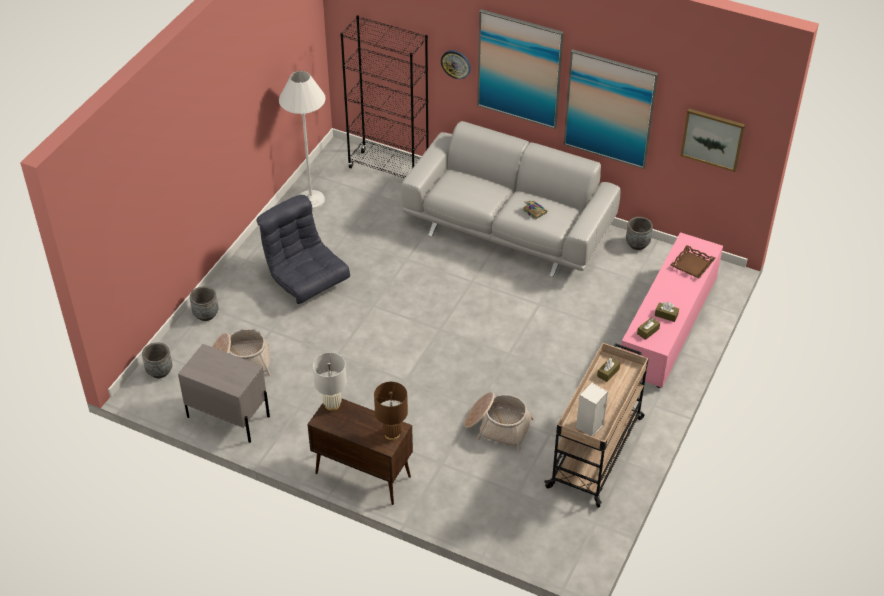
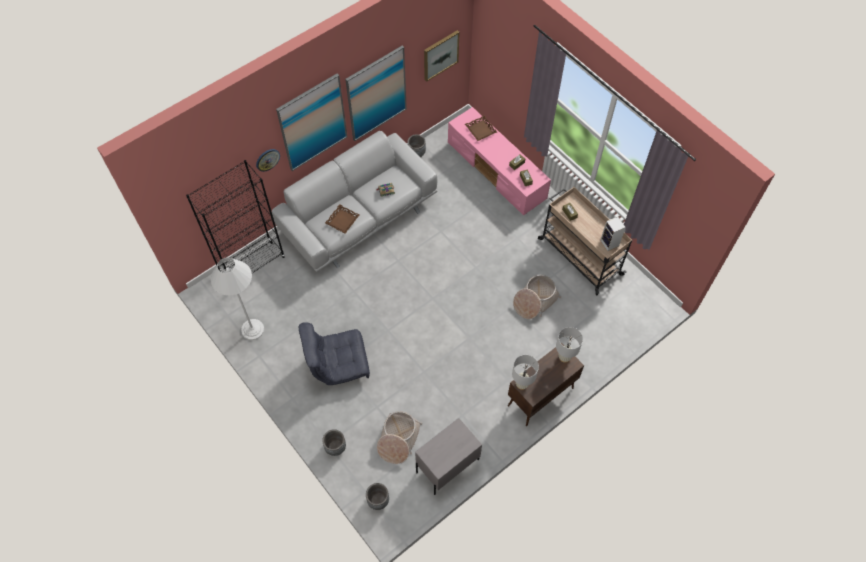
camera: 65 degrees left, 15 degrees up
brown table lamp [374,382,408,440] -> white table lamp [556,327,583,363]
none -> brown tray [325,204,360,234]

